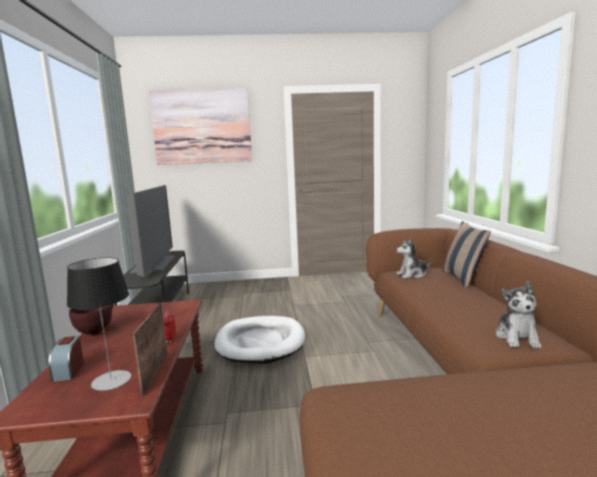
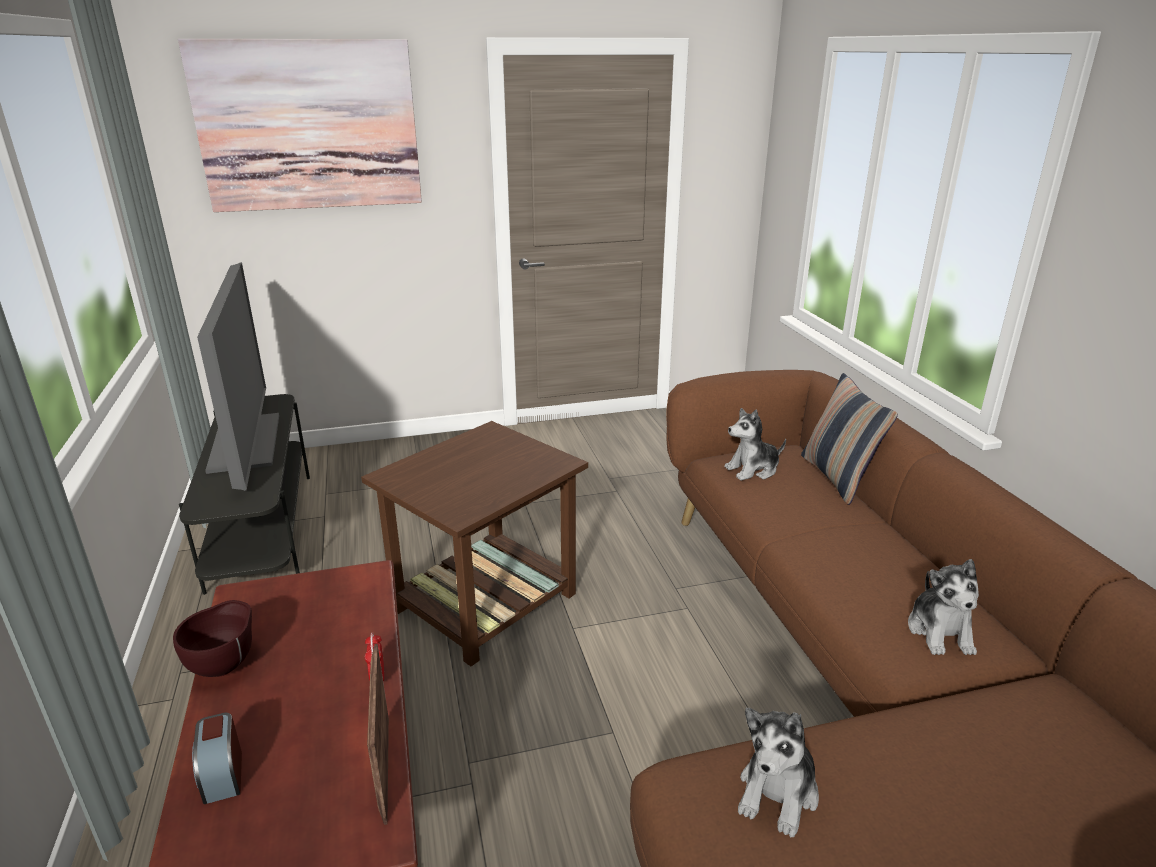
camera: 10 degrees left, 15 degrees up
table lamp [67,257,131,391] -> none
white dog bed [215,316,305,364] -> brown side table [361,421,588,666]
none -> plush toy [738,708,819,837]

